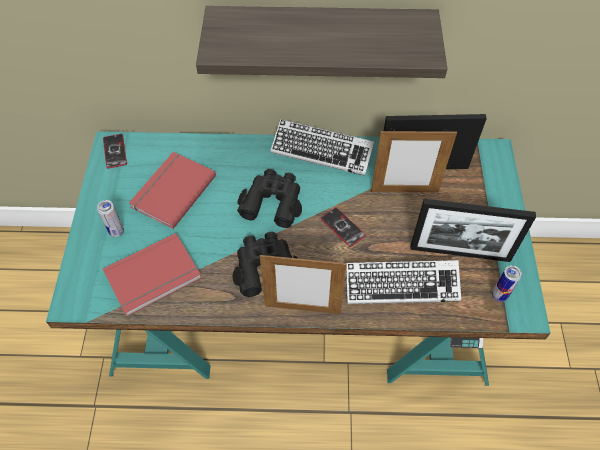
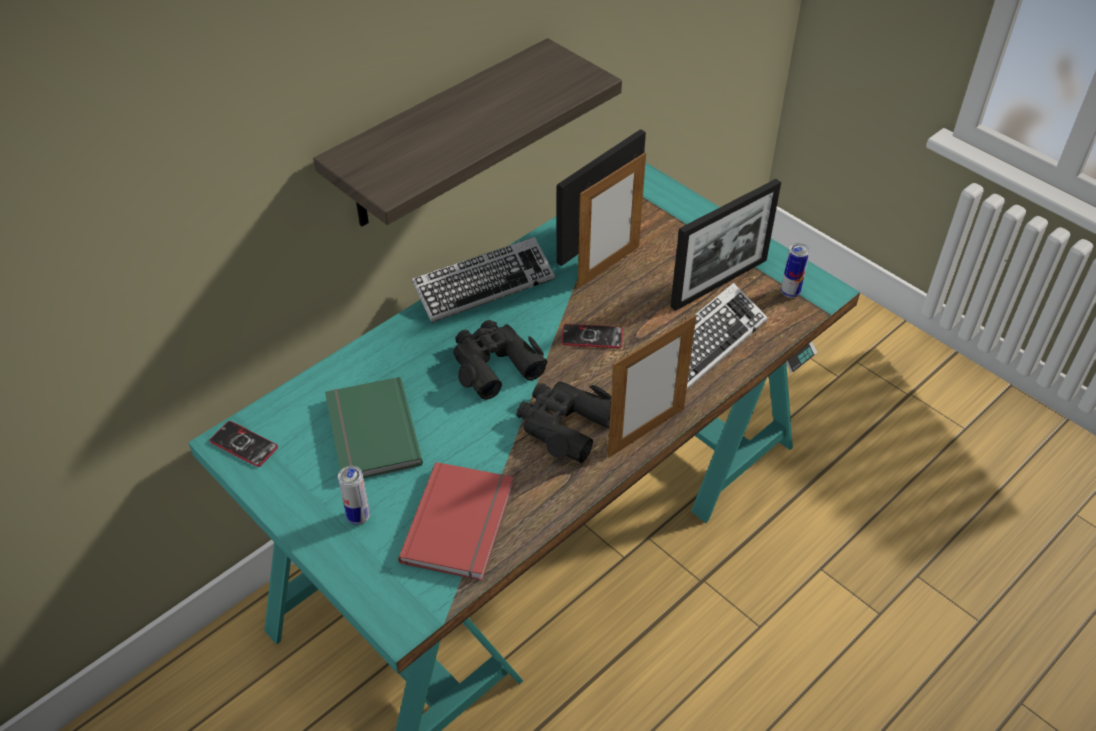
camera: 45 degrees left, 10 degrees down
red book [129,152,216,229] -> green book [325,377,423,478]

